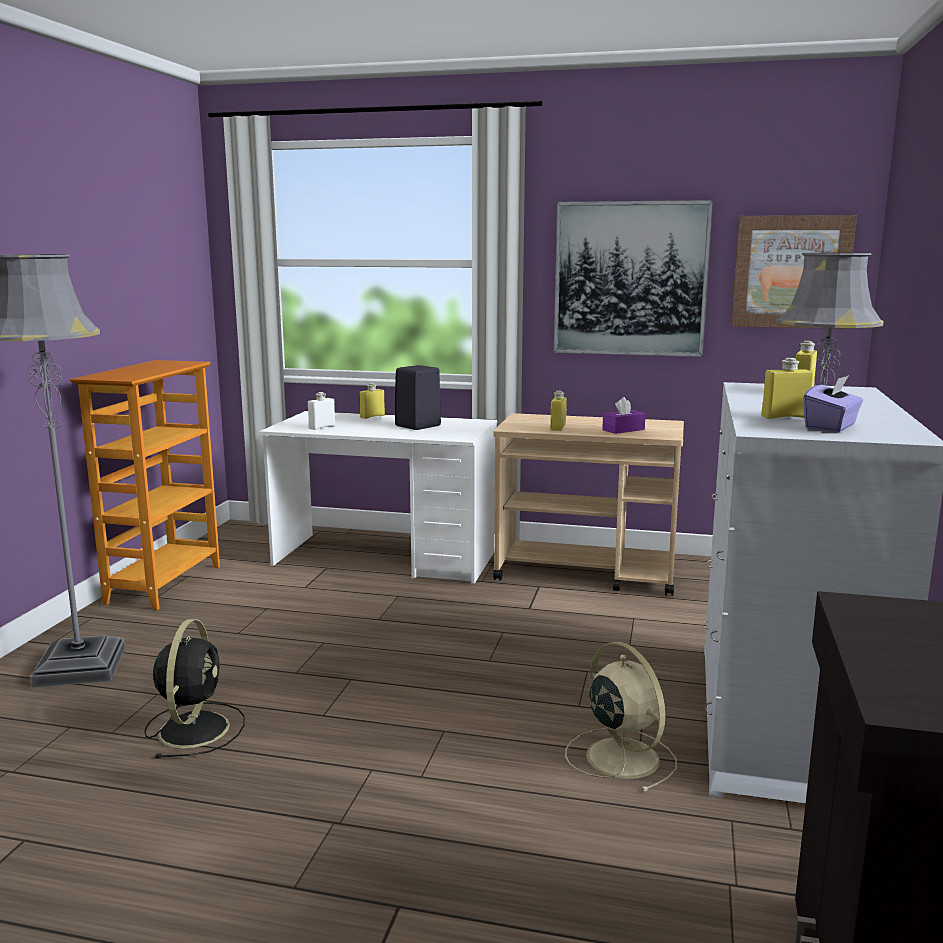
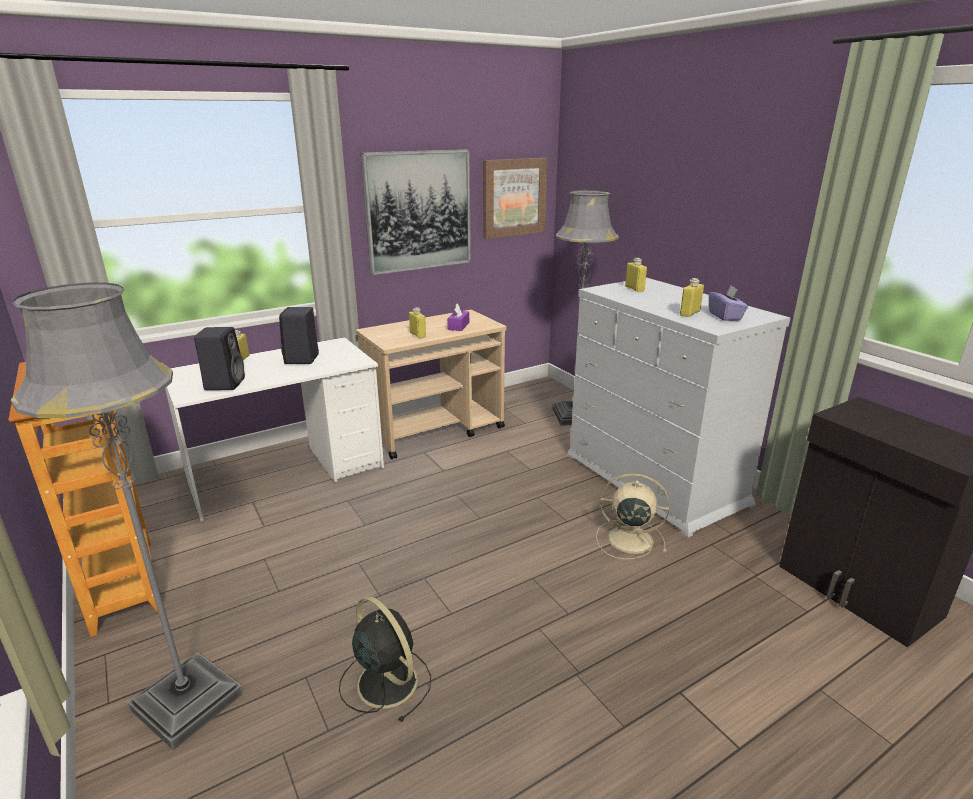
camera: 45 degrees left, 10 degrees up
white bottle [308,392,335,430] -> black speaker [194,327,245,390]

